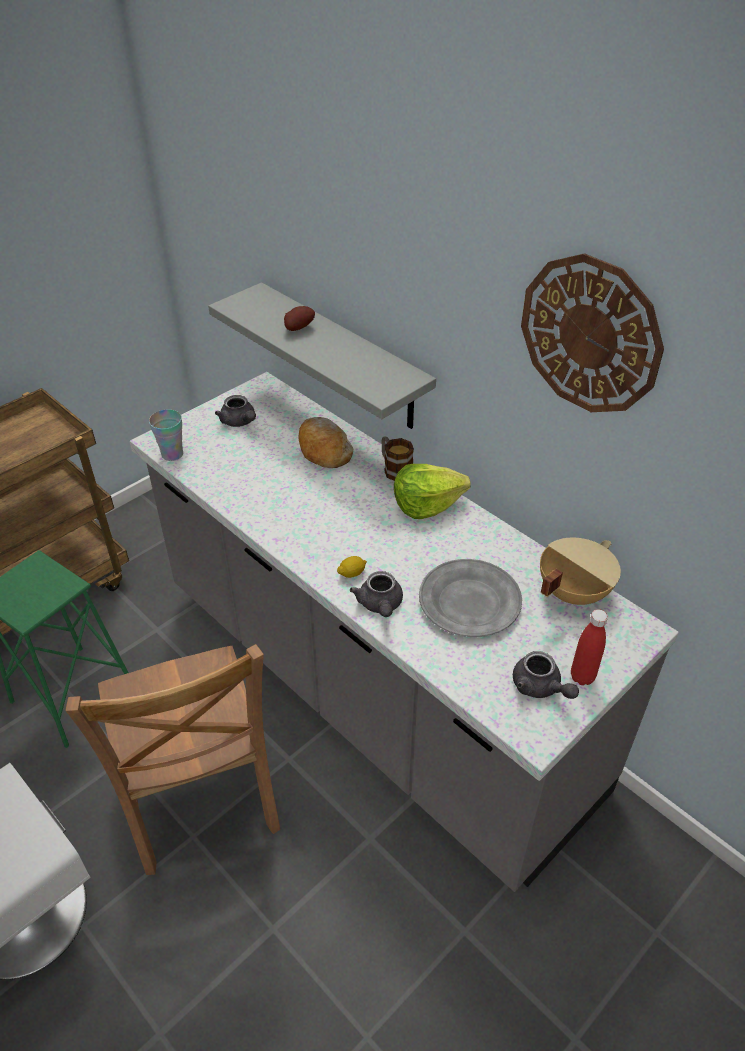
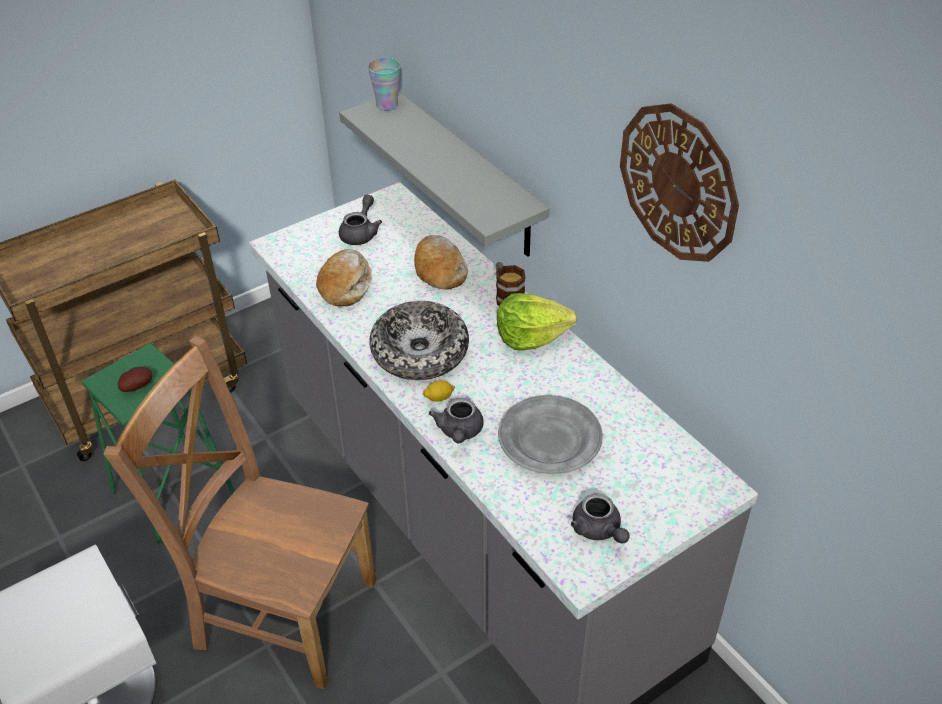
camera: 10 degrees right, 0 degrees up
brown chair [66,644,280,875] -> brown chair turned 120 degrees clockwise [104,336,376,689]
cup [149,410,183,461] -> cup moved to [368,58,400,111]
grey teapot [215,395,256,427] -> grey teapot turned 135 degrees counterclockwise [339,195,382,245]
potato [284,306,315,331] -> potato moved to [118,367,152,392]
beige cooking pot [540,538,621,605] -> none
red bottle [571,609,608,685] -> none
none -> bread [316,249,371,306]
none -> bowl [369,301,469,380]

